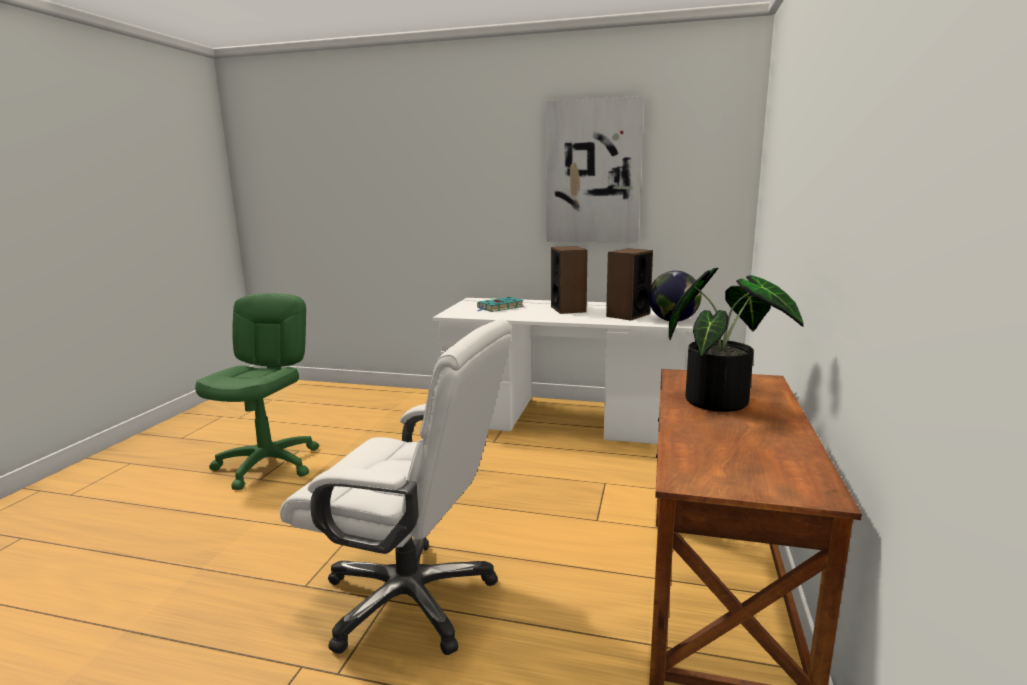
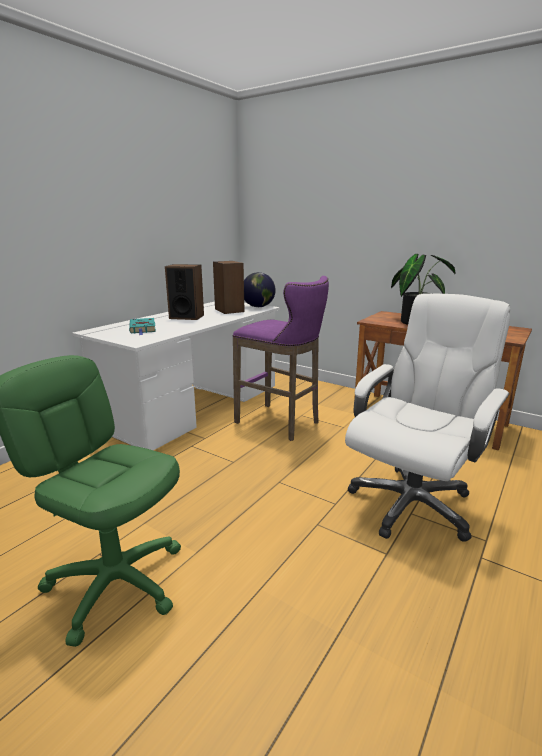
camera: 70 degrees left, 5 degrees up
picture [546,96,644,242] -> none
none -> purple stool [233,276,329,441]

